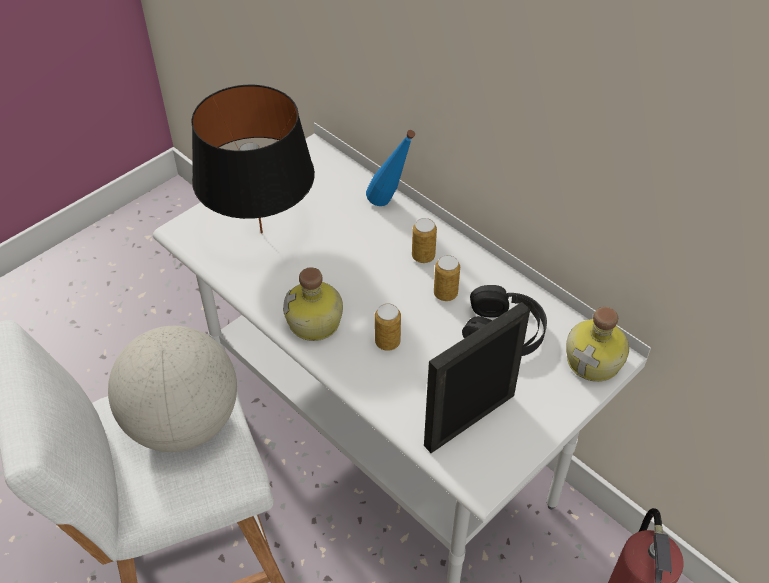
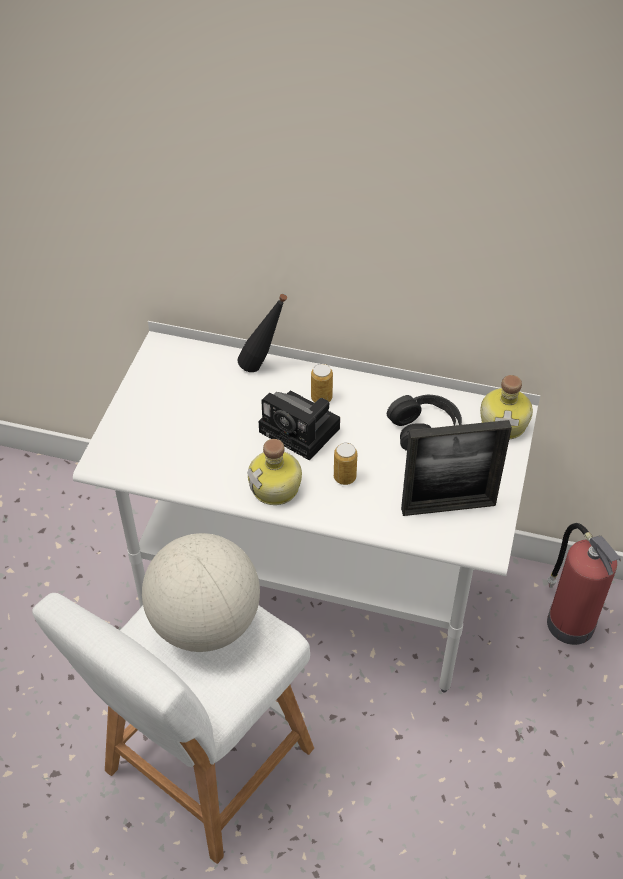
camera: 30 degrees left, 0 degrees up
black table lamp [191,85,315,234] -> none
blue bottle [366,130,415,206] -> black bottle [237,294,287,372]
picture frame [424,302,530,453] -> picture frame turned 120 degrees counterclockwise [401,420,512,516]
can [434,255,460,301] -> none
none -> camera [259,390,340,461]

